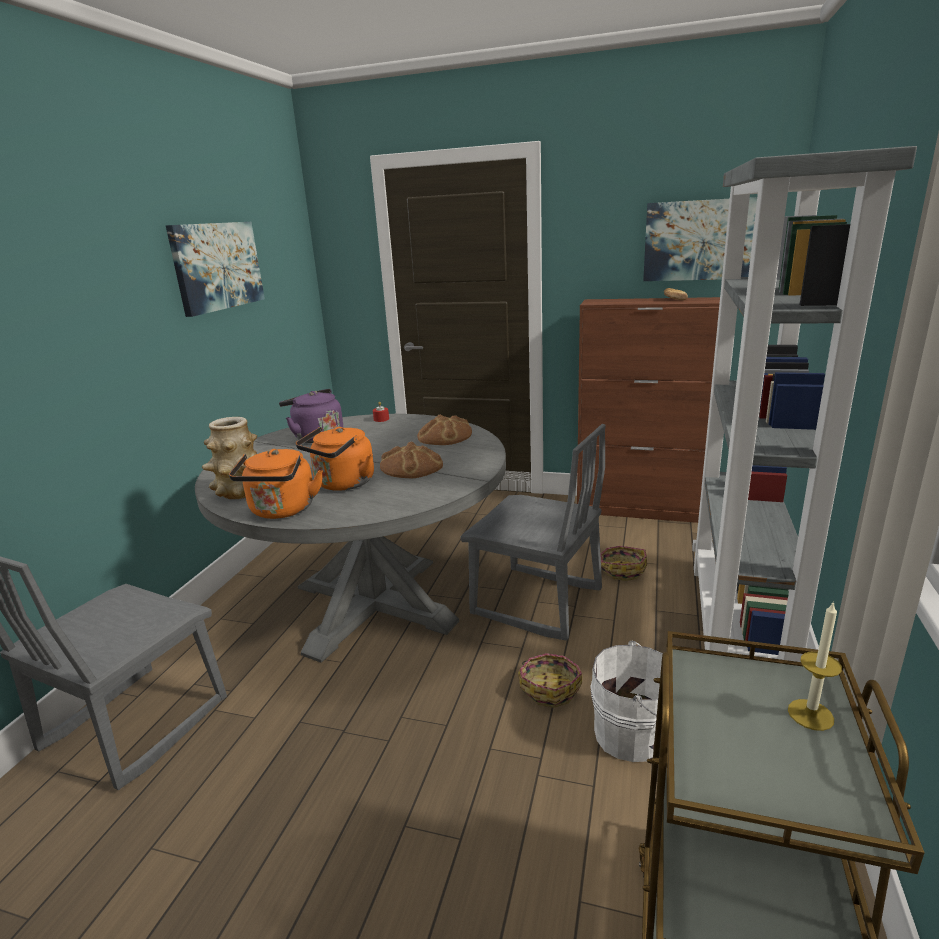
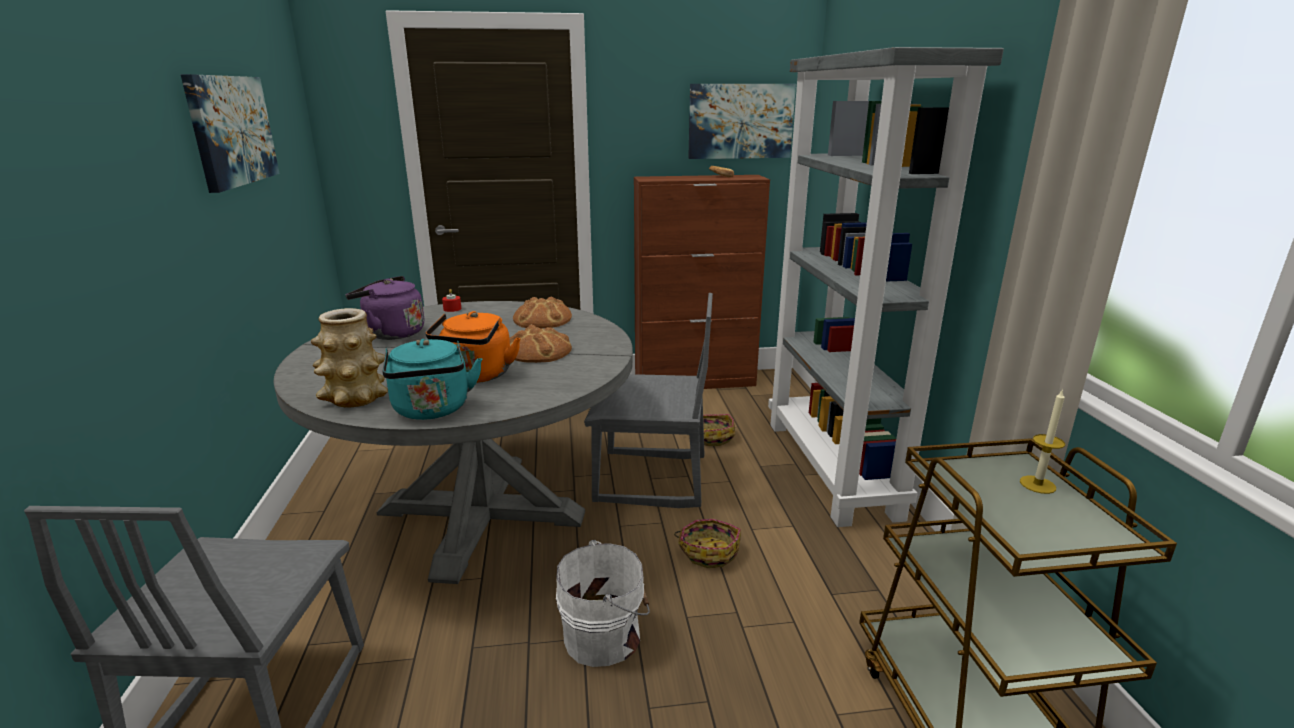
camera: 25 degrees left, 0 degrees up
orange kettle [229,449,323,519] -> turquoise kettle [383,339,482,420]
white bucket [590,641,663,762] -> white bucket moved to [556,540,650,667]

